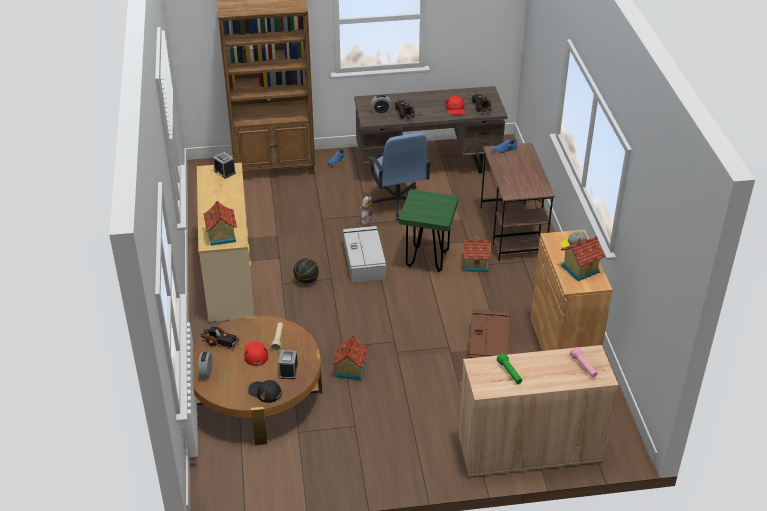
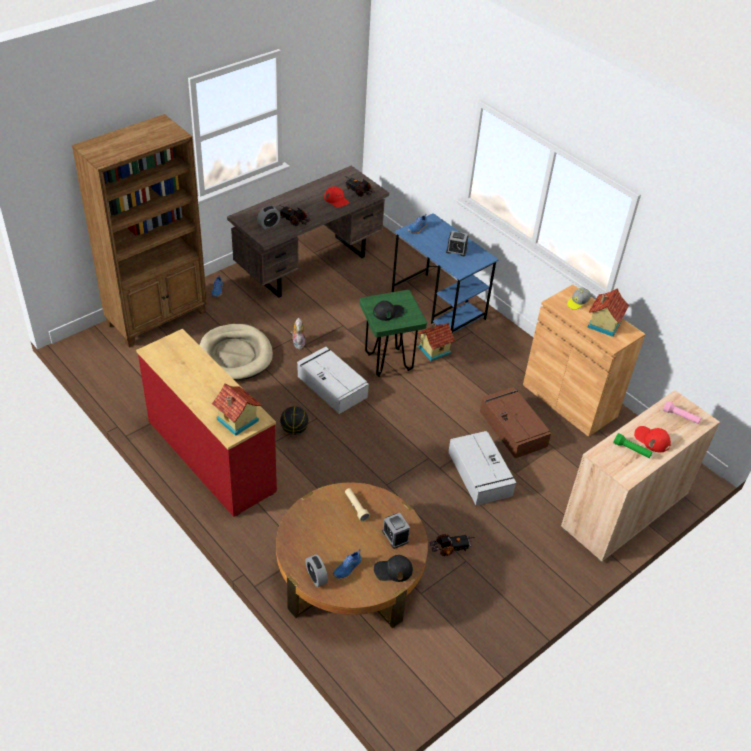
camera: 35 degrees left, 5 degrees up
beige dresser [197,163,254,322] -> red dresser [136,329,277,517]
toy truck [200,326,240,349] -> toy truck moved to [430,534,475,556]
alarm clock [213,152,236,179] -> alarm clock moved to [446,231,468,256]
red cap [244,341,268,366] -> red cap moved to [634,426,671,452]
toy house [333,335,368,381] -> none
blue office chair [368,133,431,220] -> none
brown desk [480,143,555,261] -> blue desk [392,213,499,334]
none -> beige dog bed [200,324,273,380]
none -> blue shoe [333,549,362,579]
none -> black cap [373,301,405,321]
none -> grey storage box [448,431,517,505]

